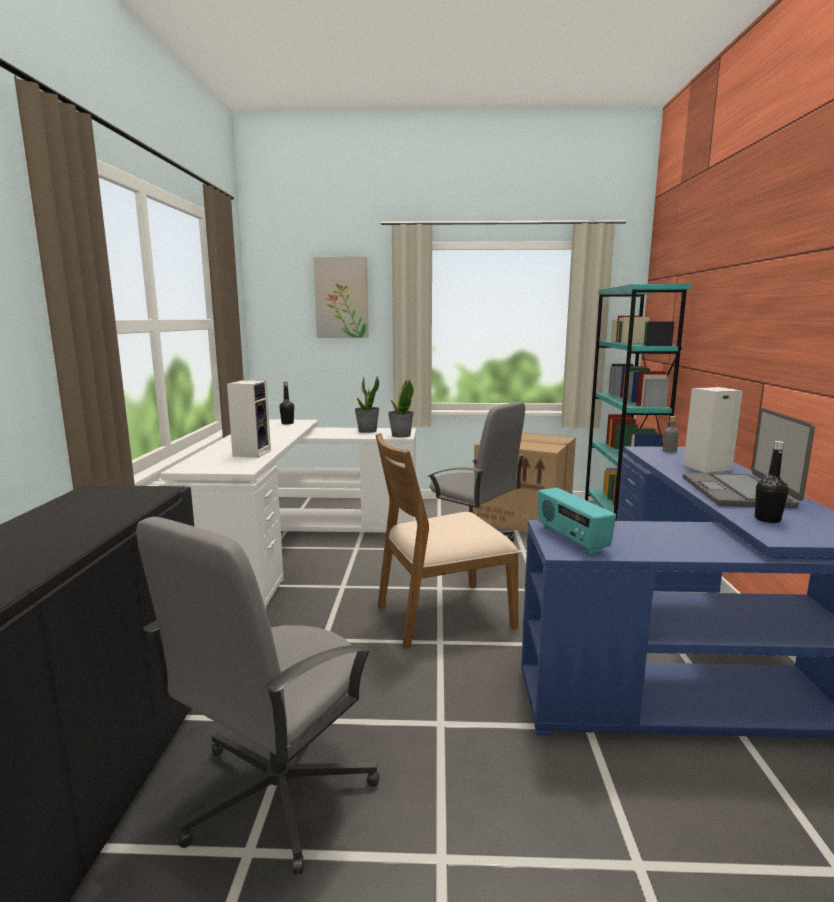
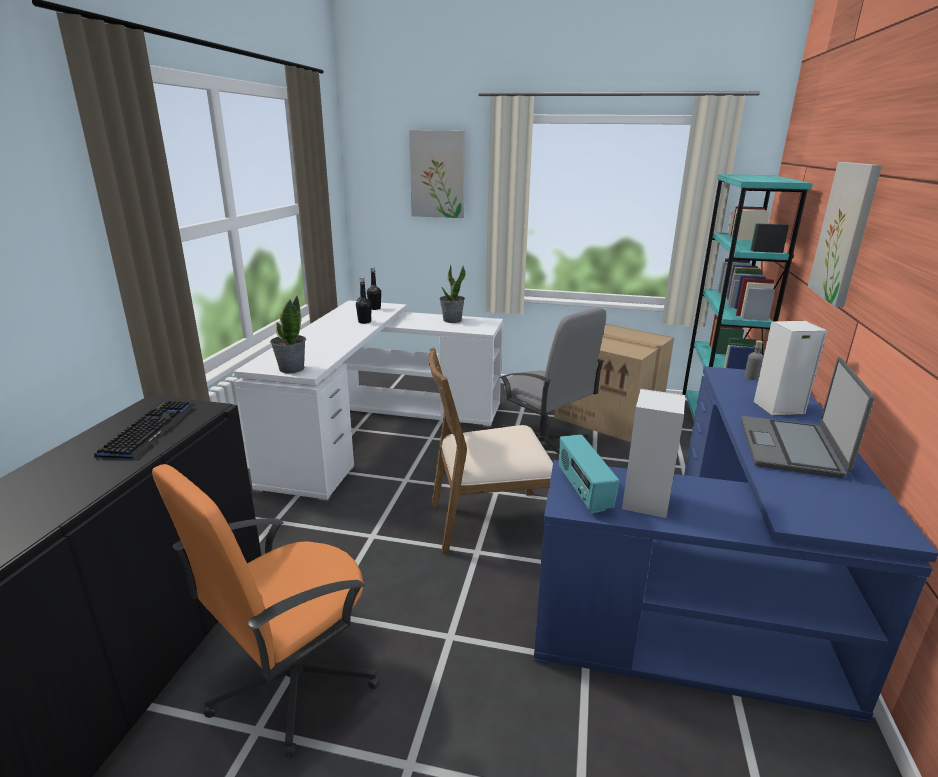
camera: 10 degrees right, 10 degrees up
grey office chair [136,517,380,875] -> orange office chair [152,464,379,758]
speaker [227,380,271,458] -> speaker moved to [622,389,686,518]
potted plant [388,379,414,438] -> potted plant moved to [270,296,306,373]
black bottle [755,441,789,523] -> black bottle moved to [356,277,372,324]
none -> keyboard [94,401,196,459]
none -> picture [808,162,882,307]

